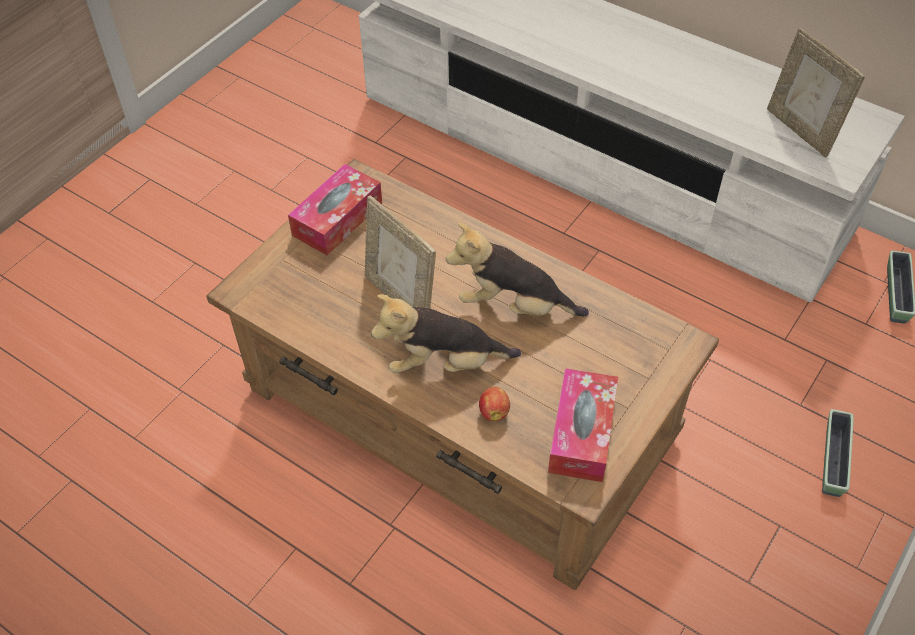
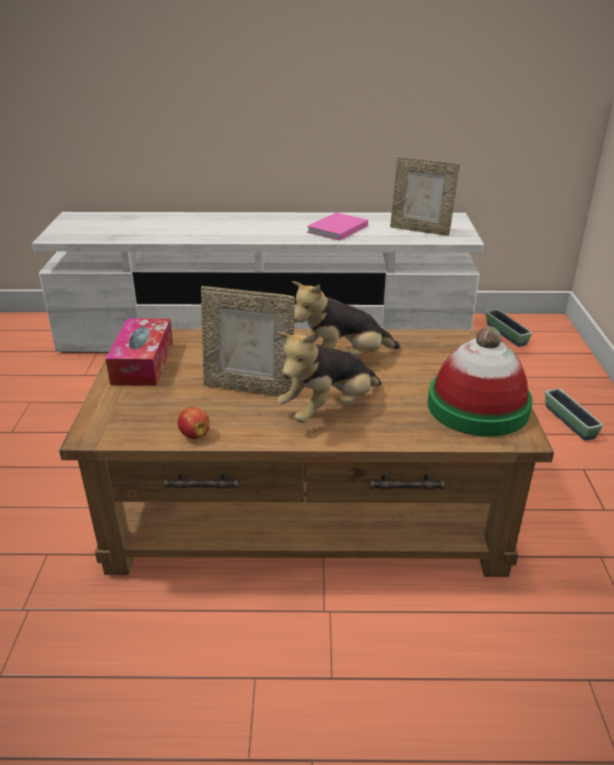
camera: 35 degrees left, 20 degrees down
apple [479,387,510,421] -> apple moved to [178,407,210,439]
tissue box [548,368,618,482] -> hat [428,326,532,437]
none -> pink book [307,213,368,241]

